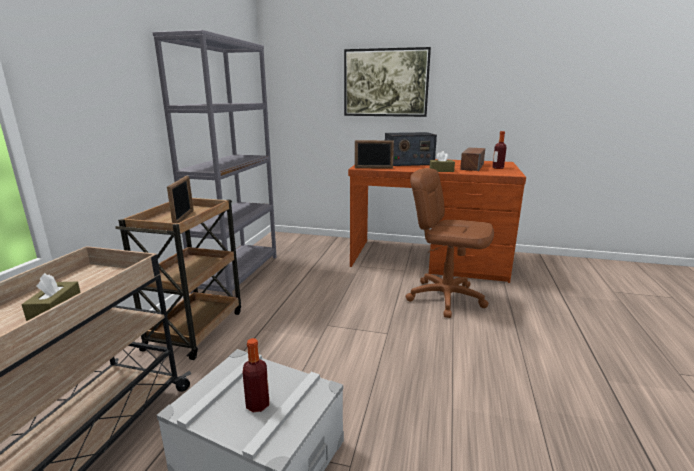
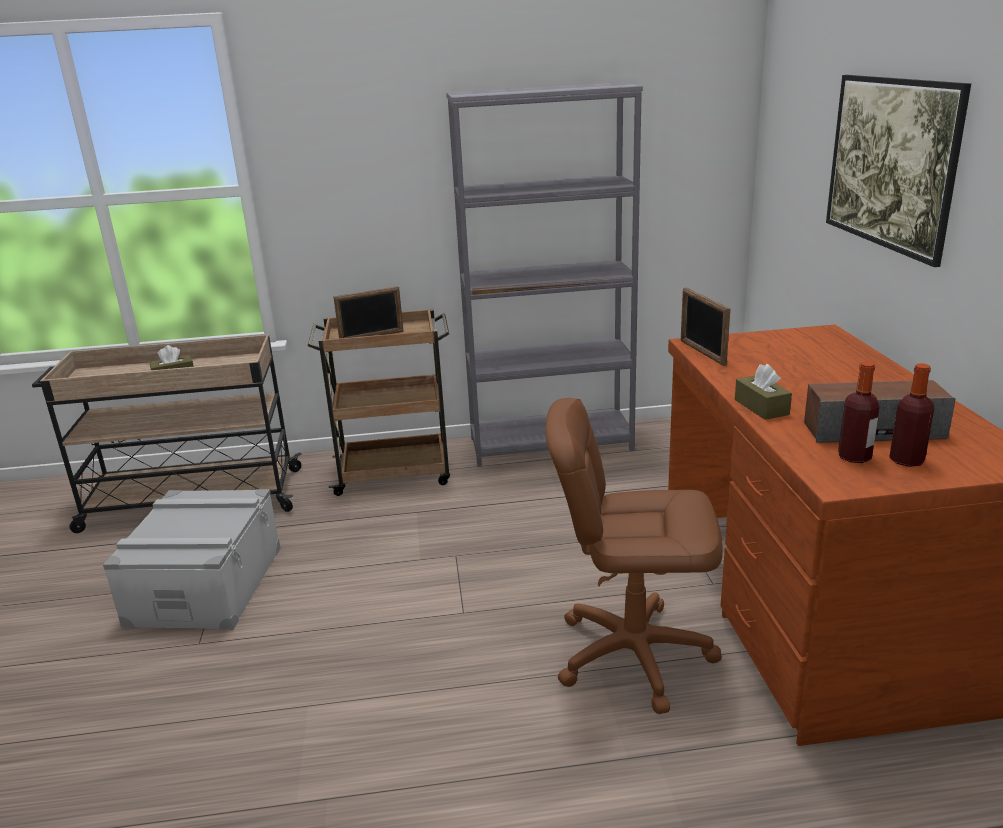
camera: 70 degrees right, 5 degrees up
bottle [242,338,269,412] -> bottle moved to [838,361,880,463]
radio [385,132,437,166] -> none
brown office chair [405,168,494,318] -> brown office chair turned 90 degrees counterclockwise [546,398,723,714]

